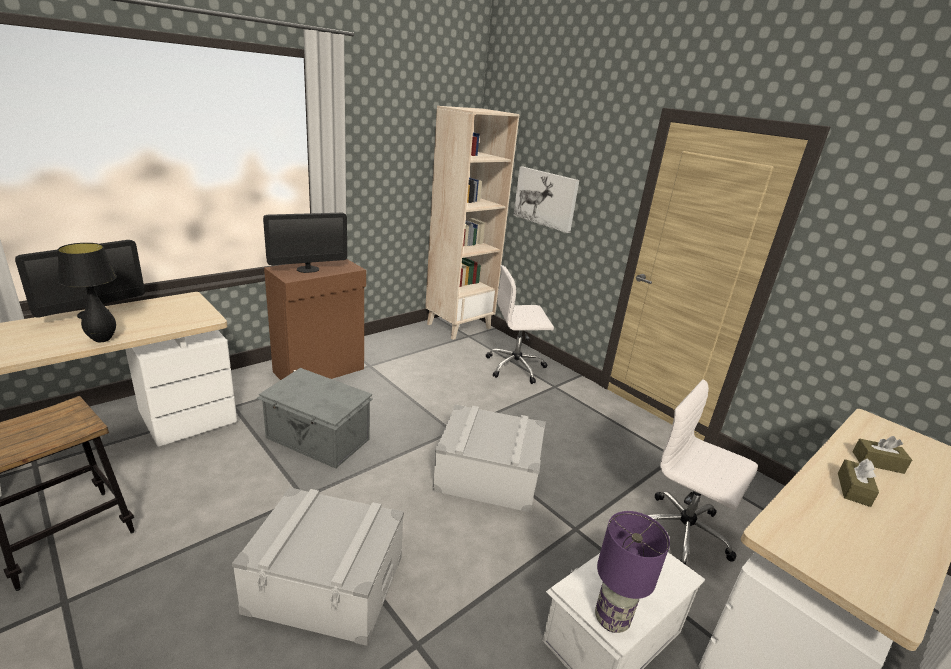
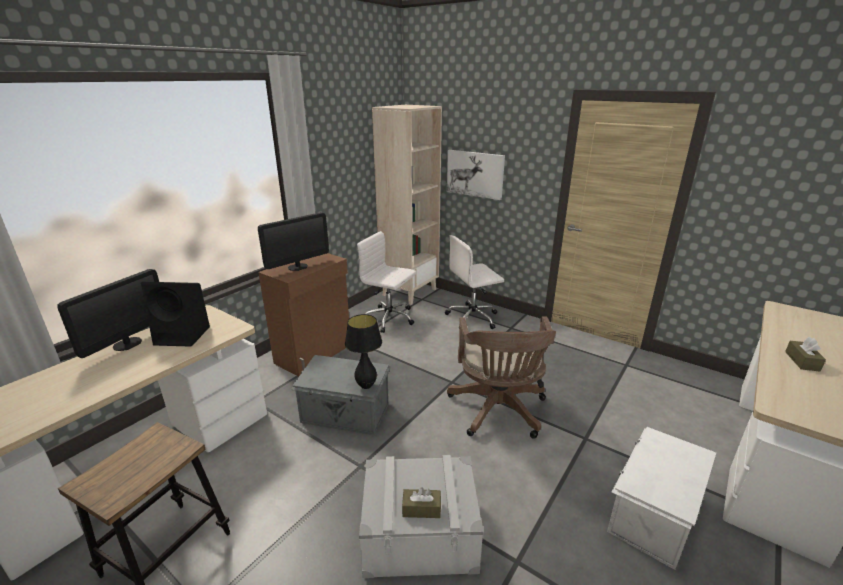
camera: 10 degrees left, 0 degrees up
black table lamp [58,243,117,342] -> black table lamp moved to [345,314,382,389]
grey storage box [433,404,546,513] -> brown office chair [447,317,556,439]
purple table lamp [595,511,670,633] -> none
white office chair [647,379,758,566] -> white office chair moved to [357,231,416,333]
brown tissue box [853,436,912,474] -> brown tissue box moved to [402,487,441,518]
none -> black speaker [141,282,210,347]

